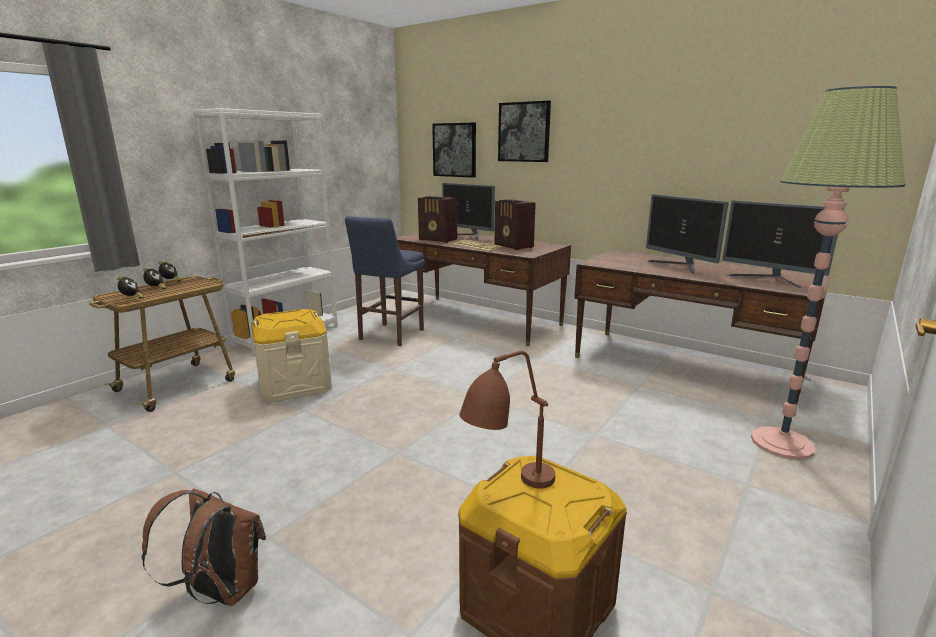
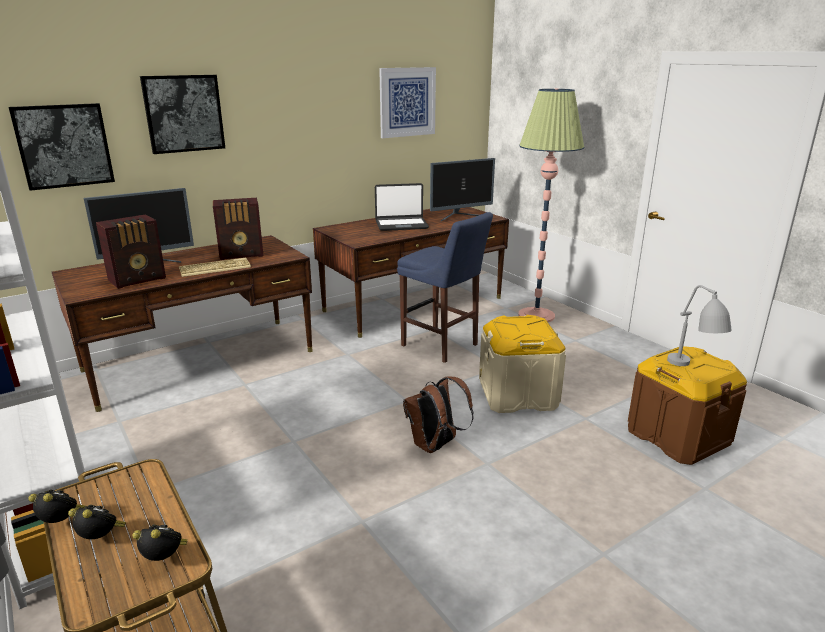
camera: 70 degrees left, 5 degrees up
brown backpack [141,489,266,606] -> brown backpack moved to [403,376,474,453]
beige storage box [251,309,332,403] -> beige storage box moved to [479,315,566,413]
blue stool [345,216,425,346] -> blue stool moved to [397,212,493,363]
brown table lamp [459,351,555,489] -> grey table lamp [667,285,732,366]
monitor [646,194,729,274] -> laptop [375,183,429,231]
none -> picture [379,67,436,138]

